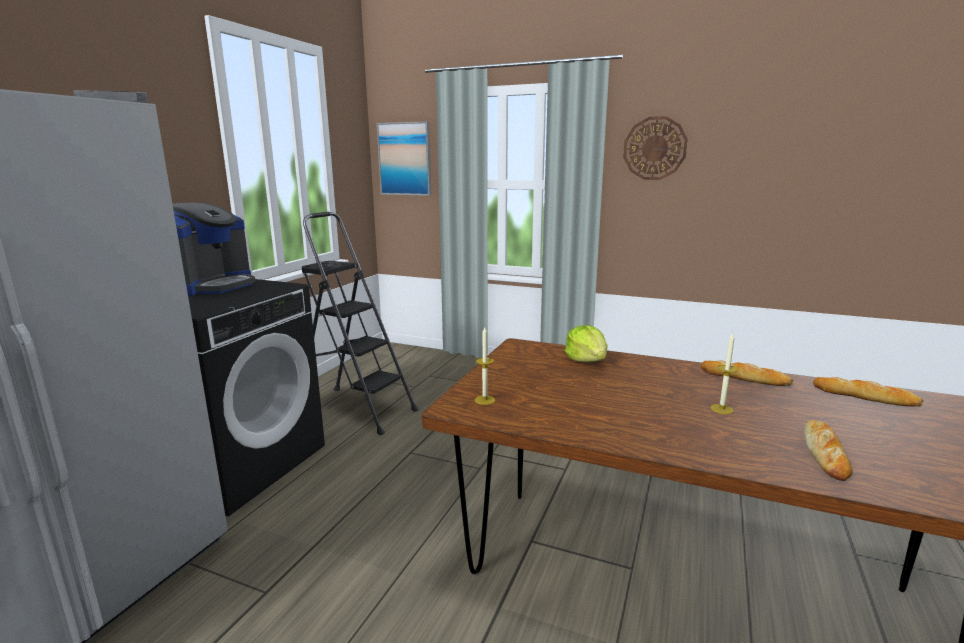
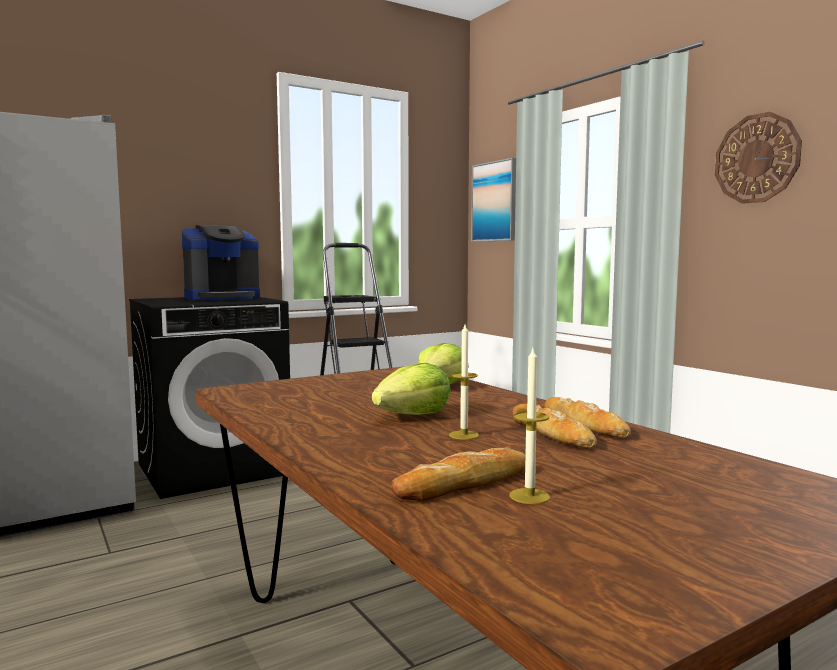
camera: 35 degrees right, 10 degrees down
candle [475,327,495,405] -> candle moved to [509,348,550,504]
bread [813,377,924,407] -> bread moved to [513,404,597,448]
none -> lettuce [372,363,451,415]

